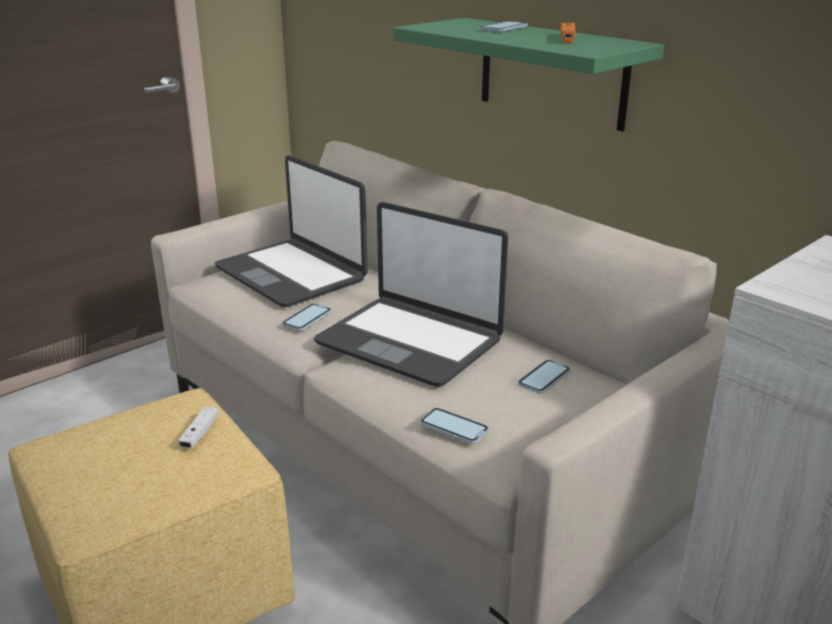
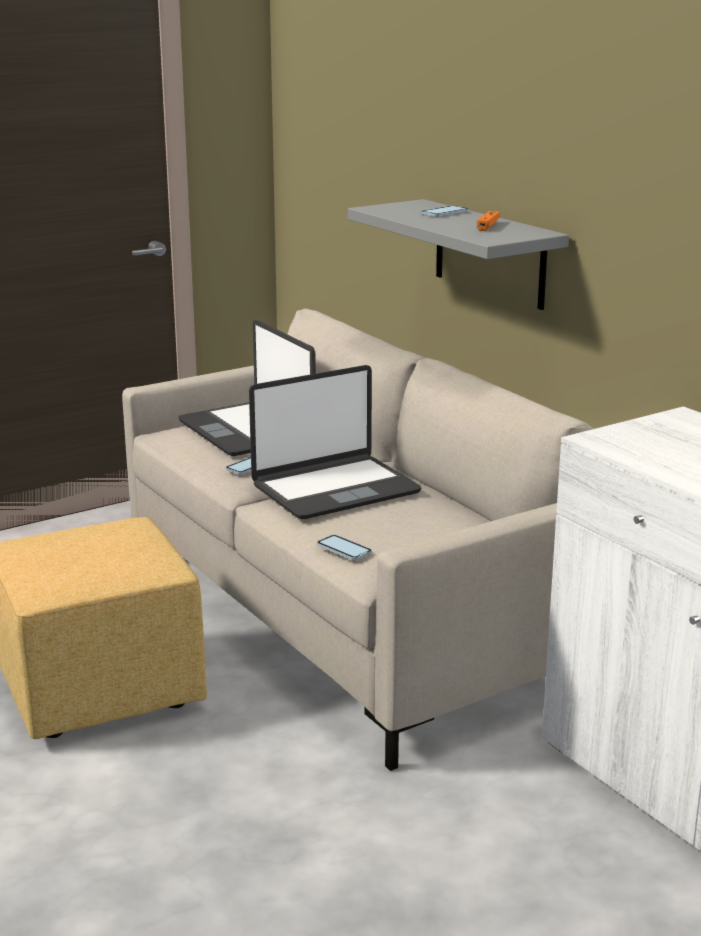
camera: 10 degrees right, 5 degrees down
white game controller [178,406,219,449] -> none
laptop [314,202,508,387] -> laptop turned 75 degrees counterclockwise [249,365,421,519]
green shelf [393,18,664,132] -> grey shelf [348,199,569,310]
phone [518,360,571,394] -> none

